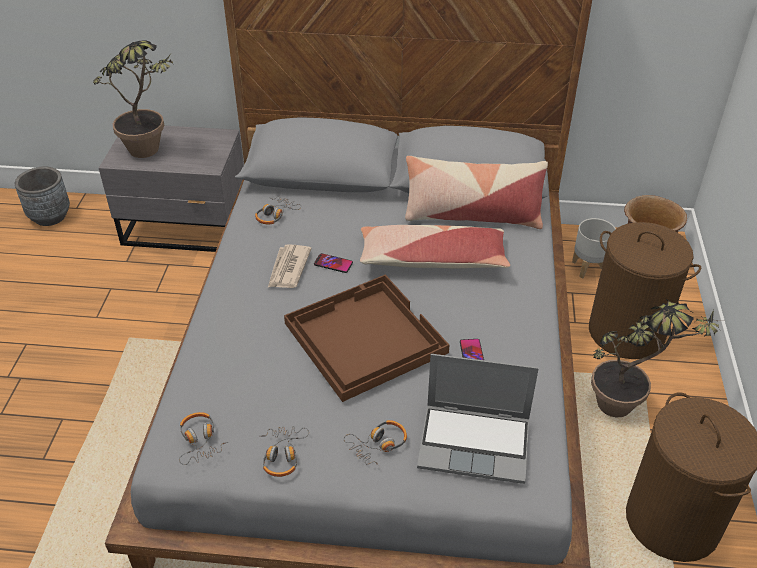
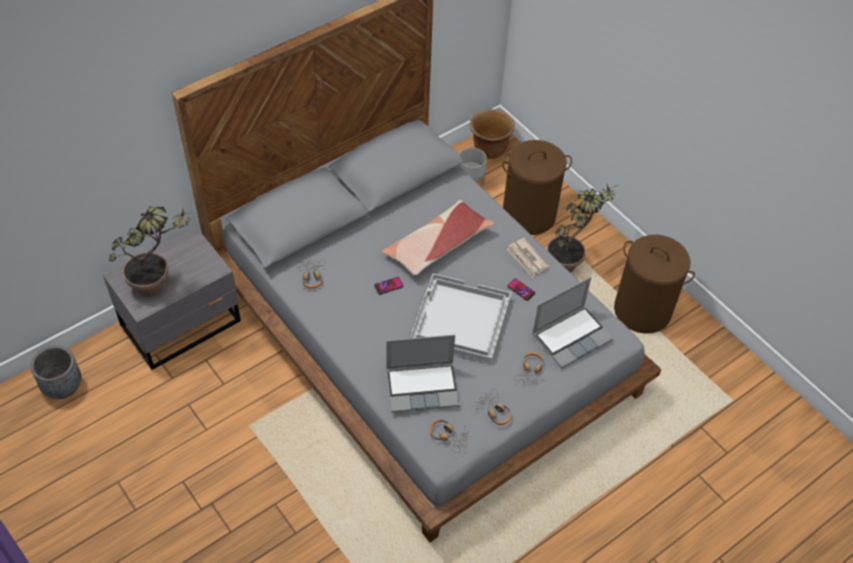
camera: 45 degrees left, 10 degrees up
newspaper [268,244,312,288] -> newspaper moved to [507,238,549,278]
brown tray [284,275,449,402] -> white tray [410,274,511,363]
pillow [405,156,548,229] -> none
none -> laptop [386,335,460,413]

